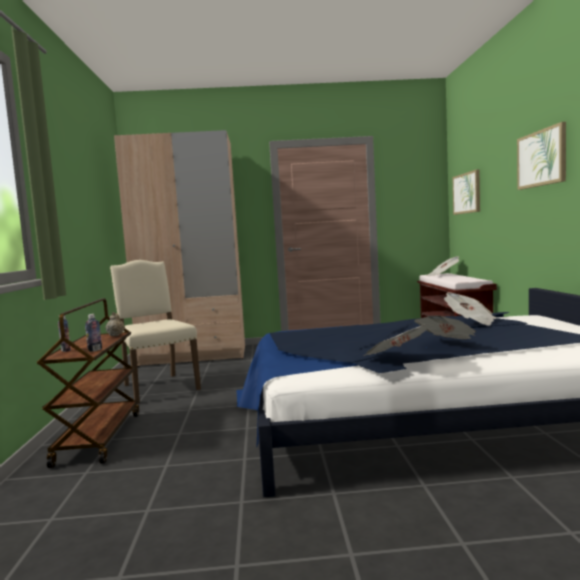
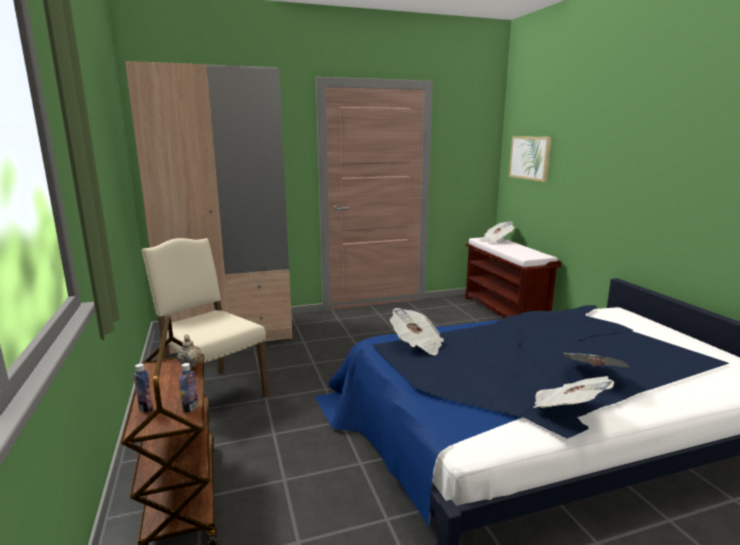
camera: 15 degrees left, 10 degrees up
newspaper [444,292,496,326] -> newspaper moved to [390,308,444,355]
picture [517,122,566,190] -> none

